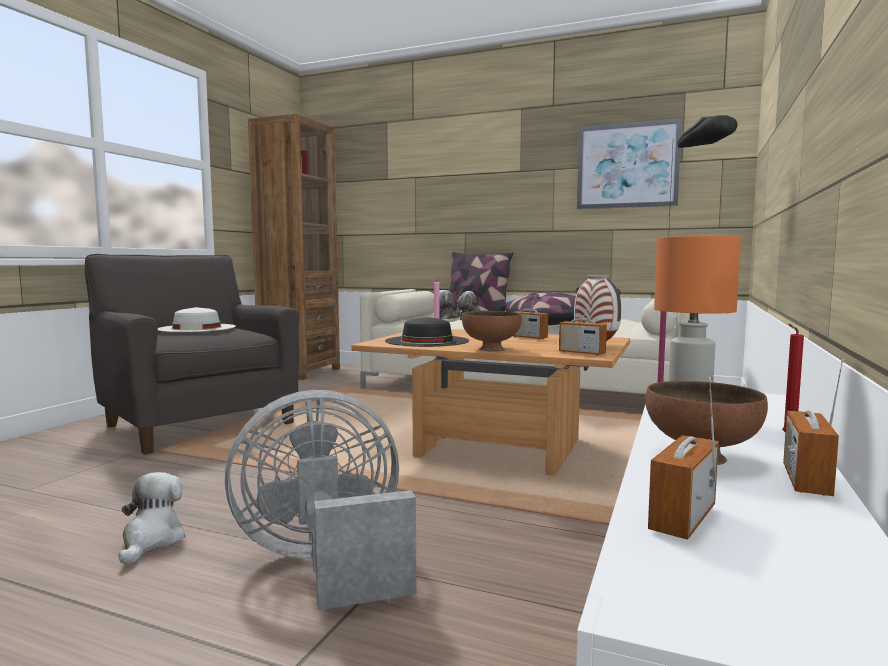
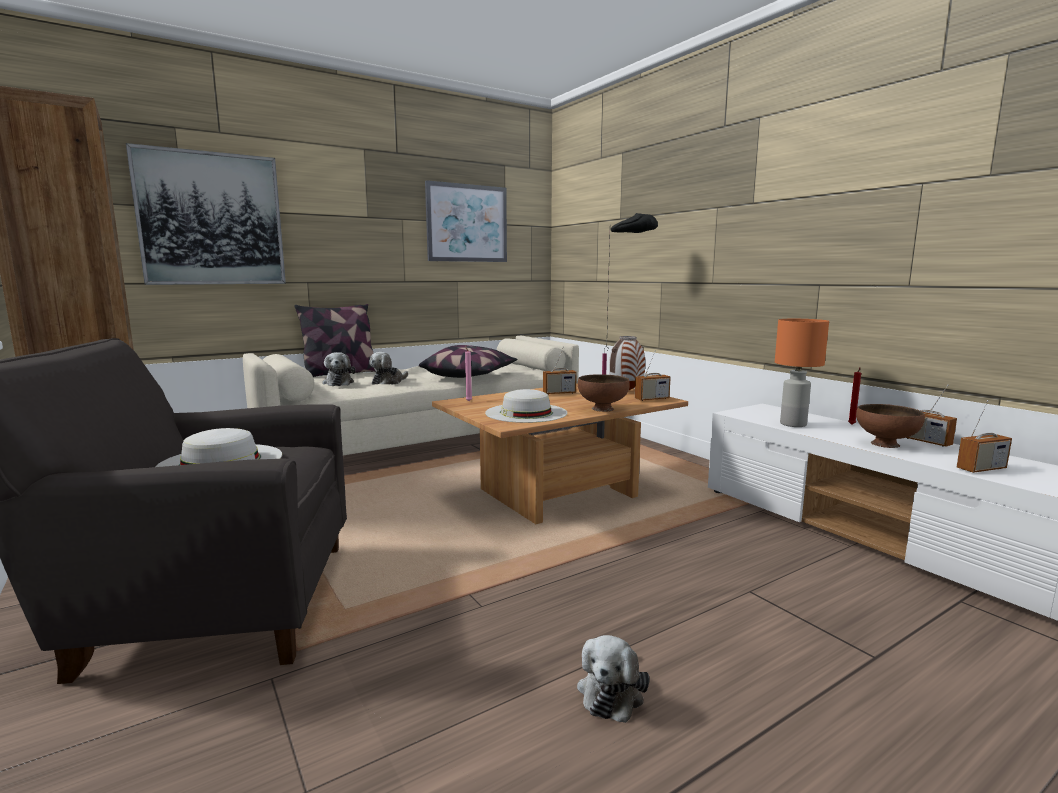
camera: 55 degrees left, 5 degrees up
plush toy [119,472,185,565] -> plush toy turned 105 degrees counterclockwise [577,635,650,723]
grey fan [225,390,417,610] -> none
black hat [385,317,469,347] -> white hat [485,389,567,423]
radio [648,377,719,540] -> radio turned 90 degrees counterclockwise [957,400,1012,473]
none -> picture [126,143,286,285]

